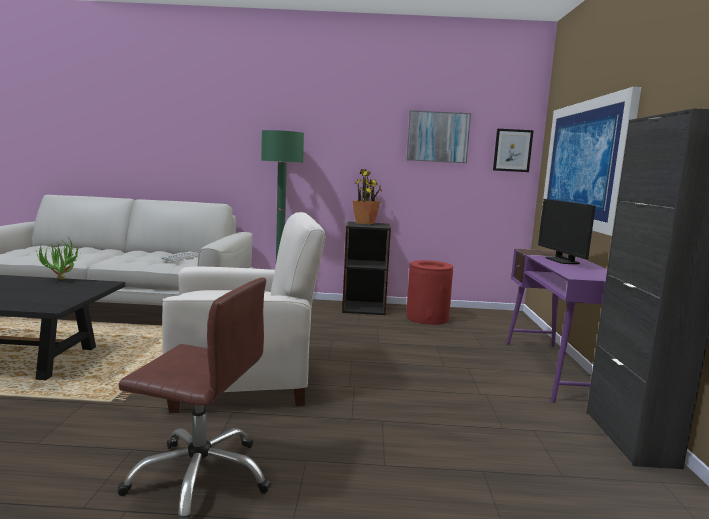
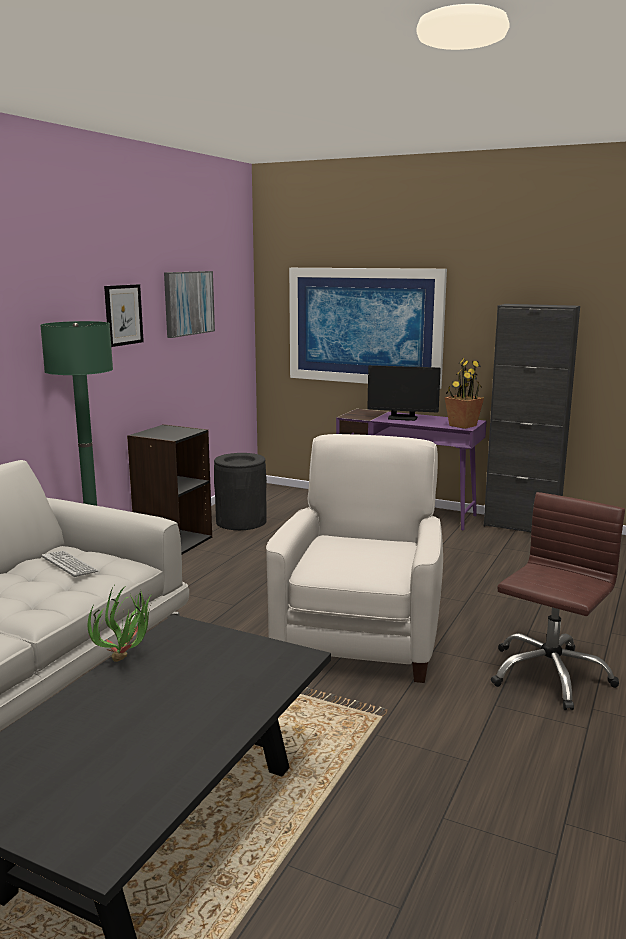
camera: 65 degrees left, 5 degrees up
potted plant [352,169,382,225] -> potted plant moved to [445,358,484,429]
red trash can [406,260,453,325] -> black trash can [214,453,267,530]
picture [493,129,534,172] -> picture moved to [104,284,144,347]

